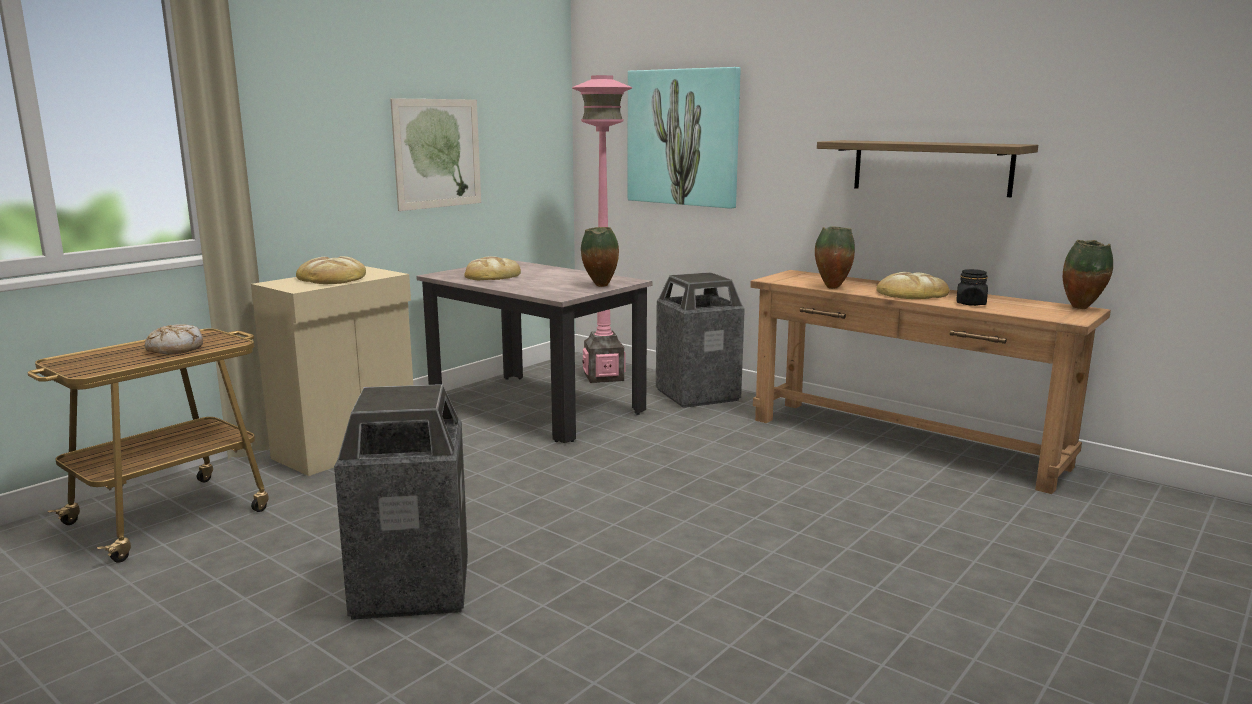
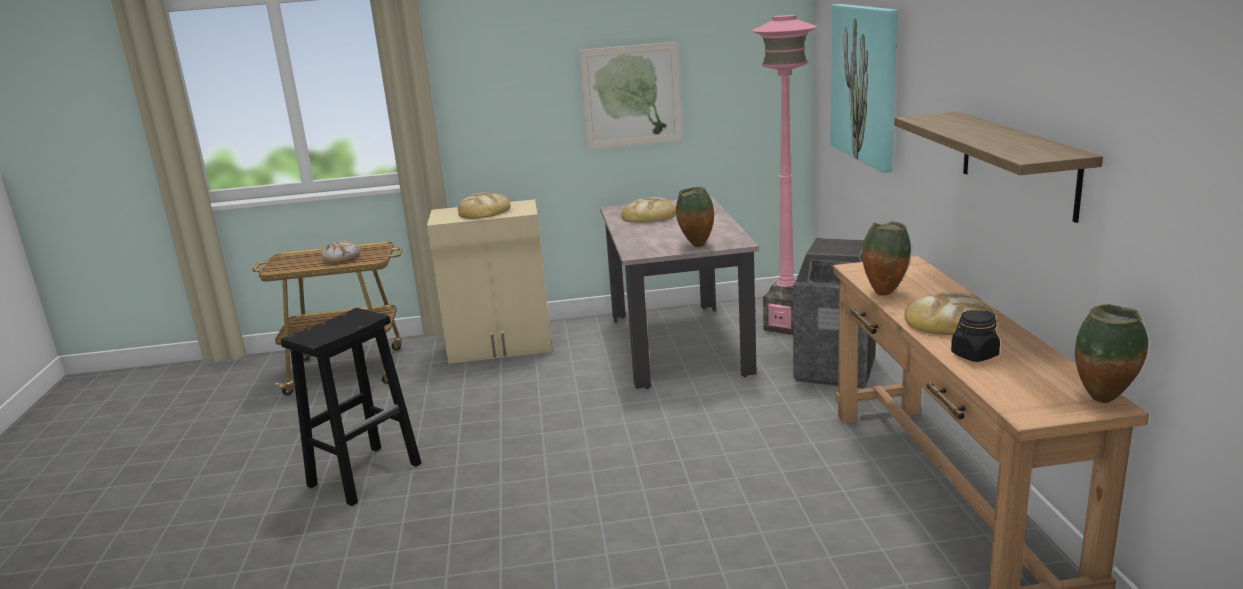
camera: 45 degrees right, 5 degrees up
trash can [334,384,468,620] -> black stool [281,308,421,506]

